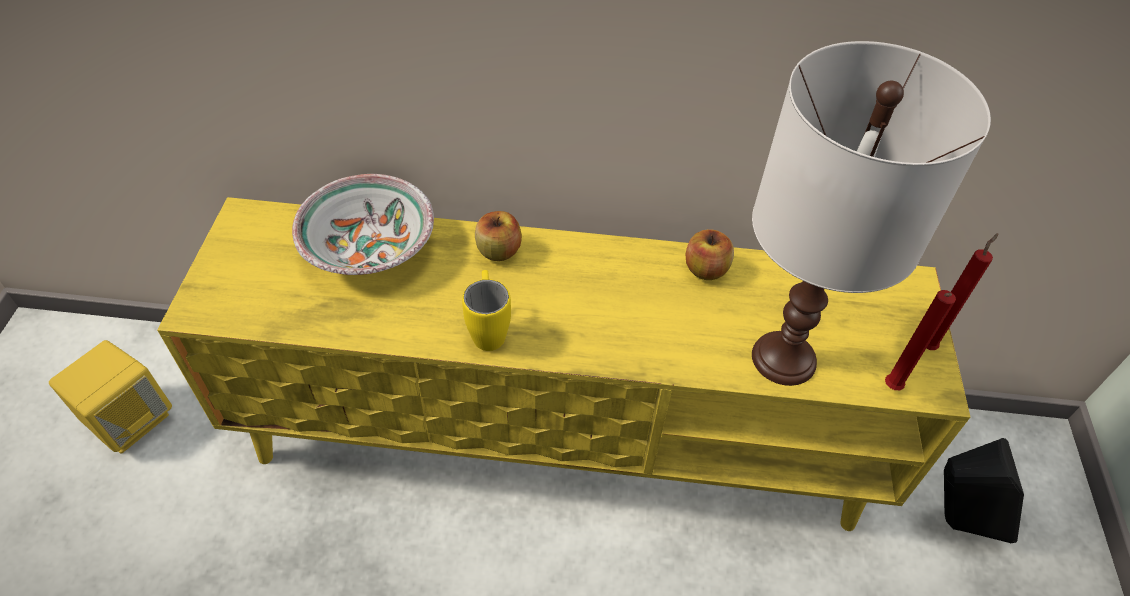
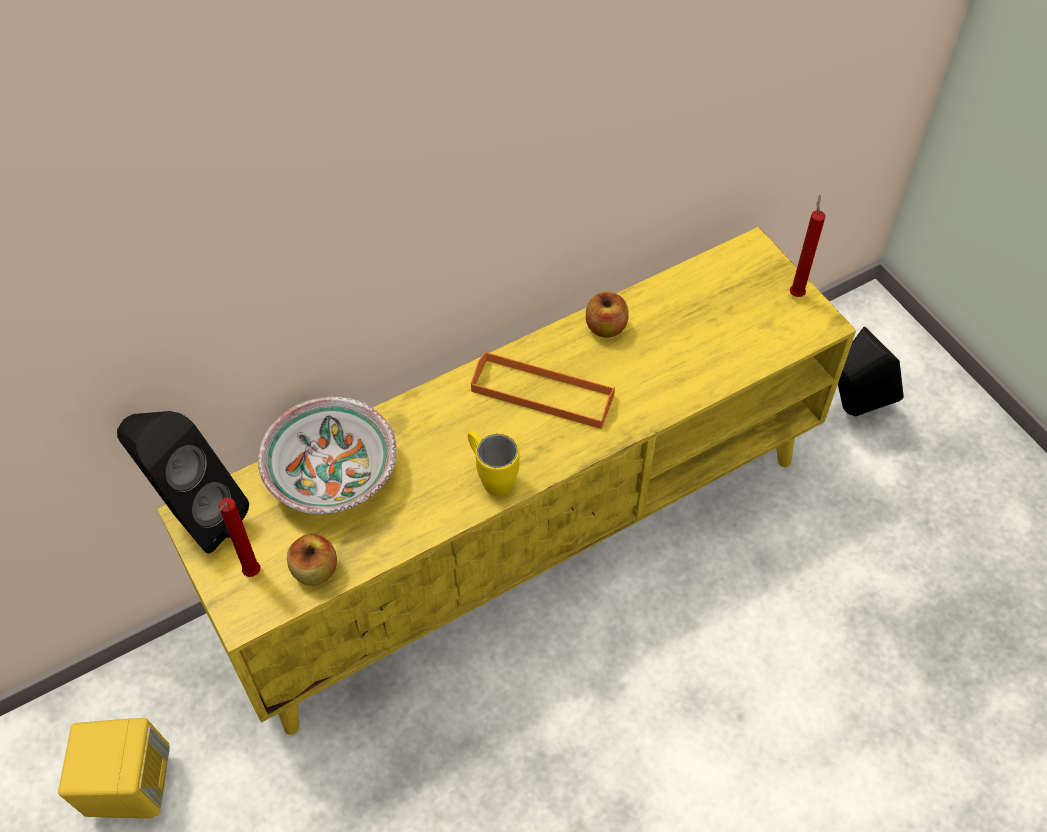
camera: 35 degrees left, 5 degrees up
apple [475,211,522,261] -> apple moved to [287,533,337,586]
white table lamp [752,41,991,386] -> none
red candle [885,290,956,390] -> red candle moved to [219,498,260,577]
none -> black speaker [117,411,249,554]
none -> orange tray [471,351,615,429]

